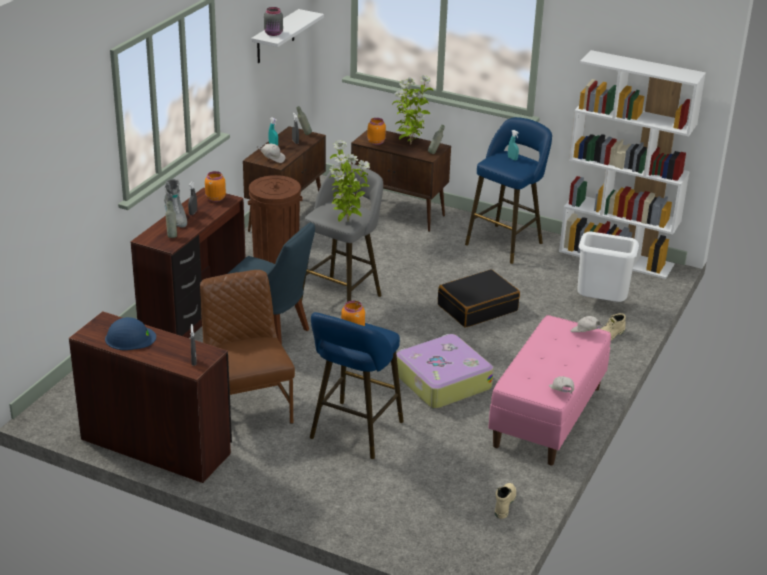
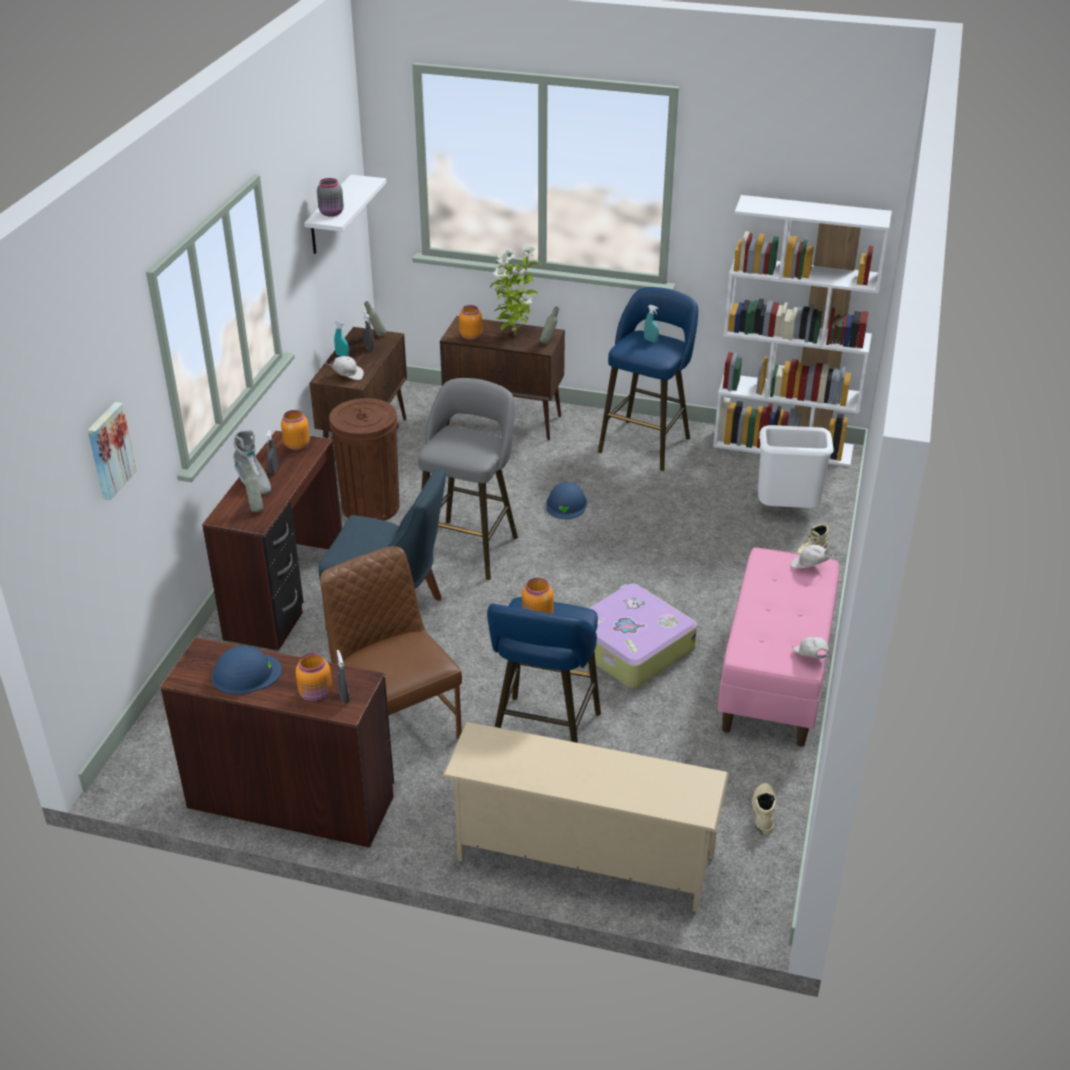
camera: 10 degrees left, 5 degrees up
potted plant [329,140,370,222] -> none
black suitcase [438,269,520,328] -> none
none -> picture [88,402,137,501]
none -> orange jar [296,653,332,702]
none -> beige shoe rack [442,722,729,912]
none -> blue hard hat [546,482,587,519]

